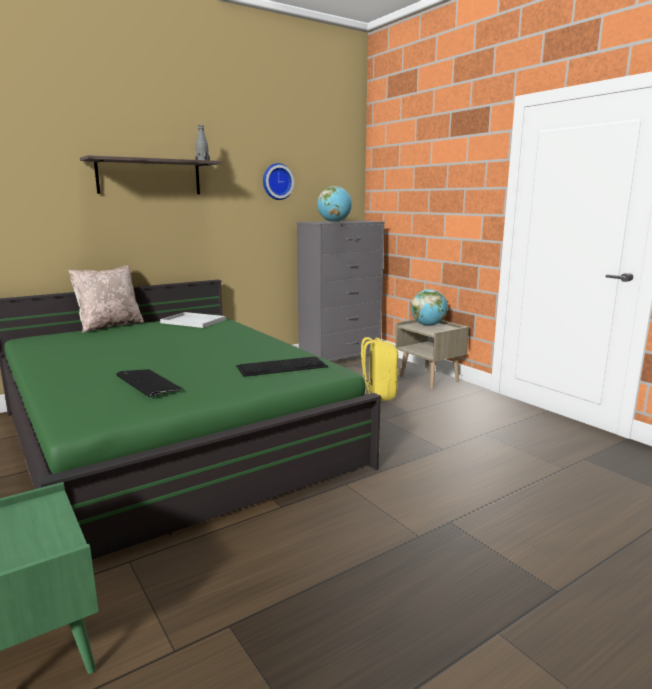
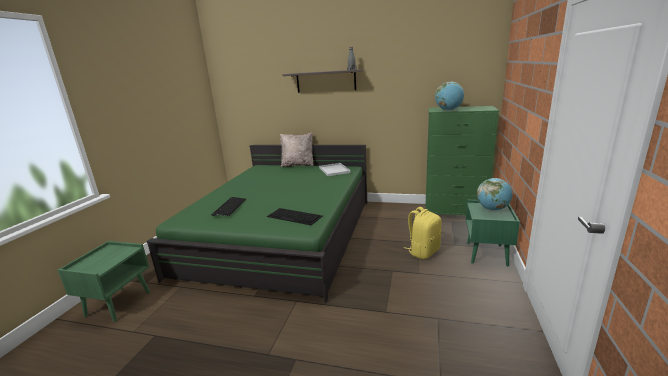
camera: 50 degrees right, 5 degrees up
wall clock [263,163,294,200] -> none
grey dresser [296,220,385,361] -> green dresser [425,106,499,215]
beige nightstand [395,319,469,389] -> green nightstand [466,200,520,266]

